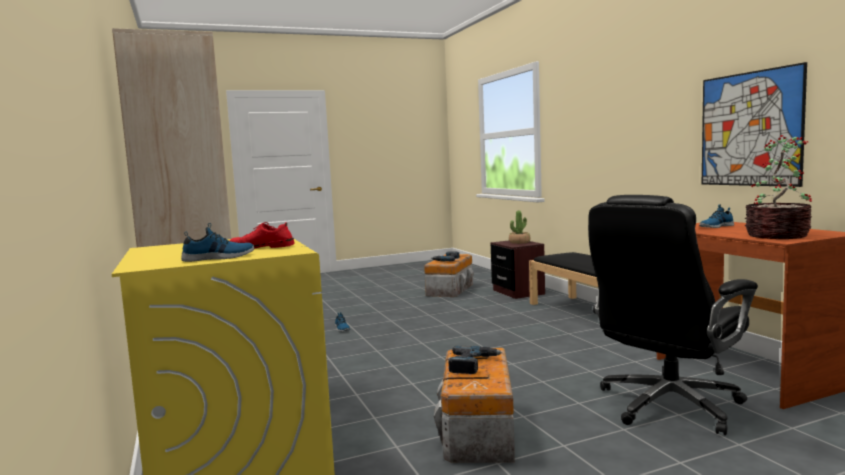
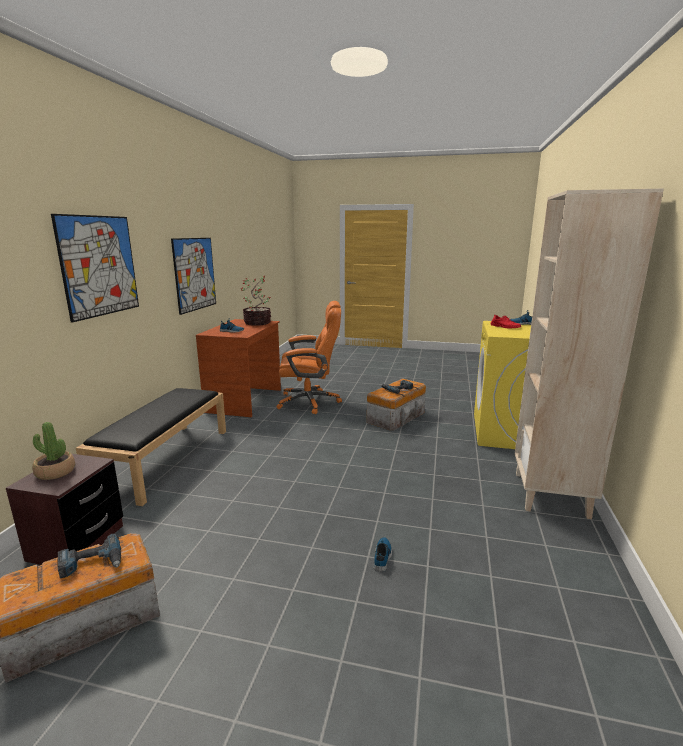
camera: 145 degrees left, 10 degrees up
black office chair [588,195,758,435] -> orange office chair [276,301,342,414]
none -> picture [51,214,139,323]

